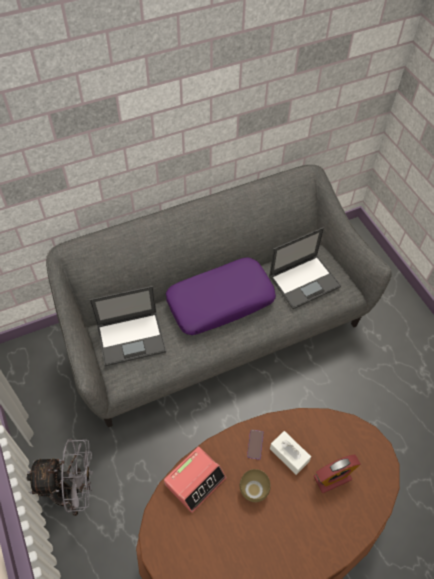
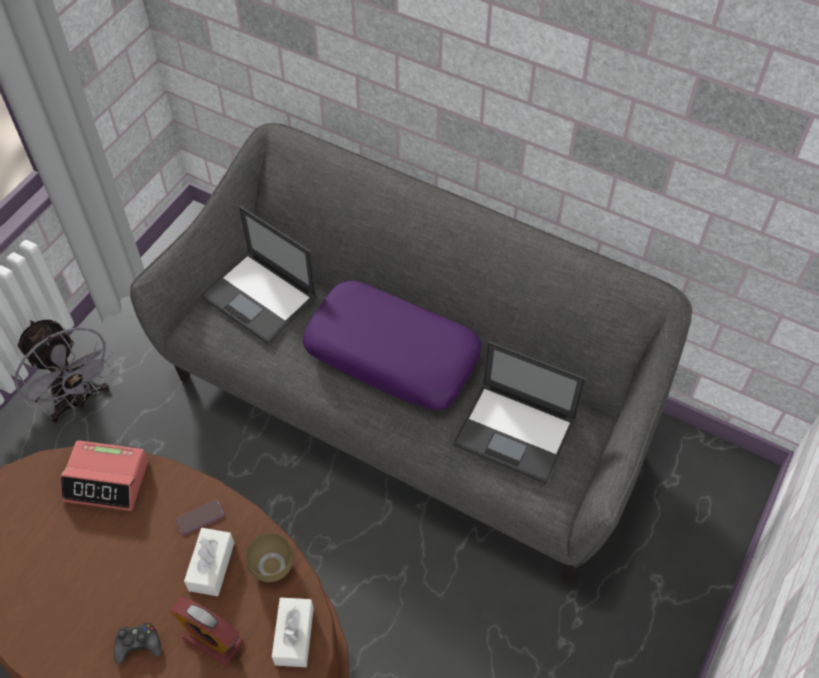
camera: 55 degrees right, 0 degrees up
brown bowl [240,469,270,502] -> brown bowl moved to [246,533,293,582]
none -> black game controller [114,623,162,664]
none -> white tissue box [272,597,314,667]

